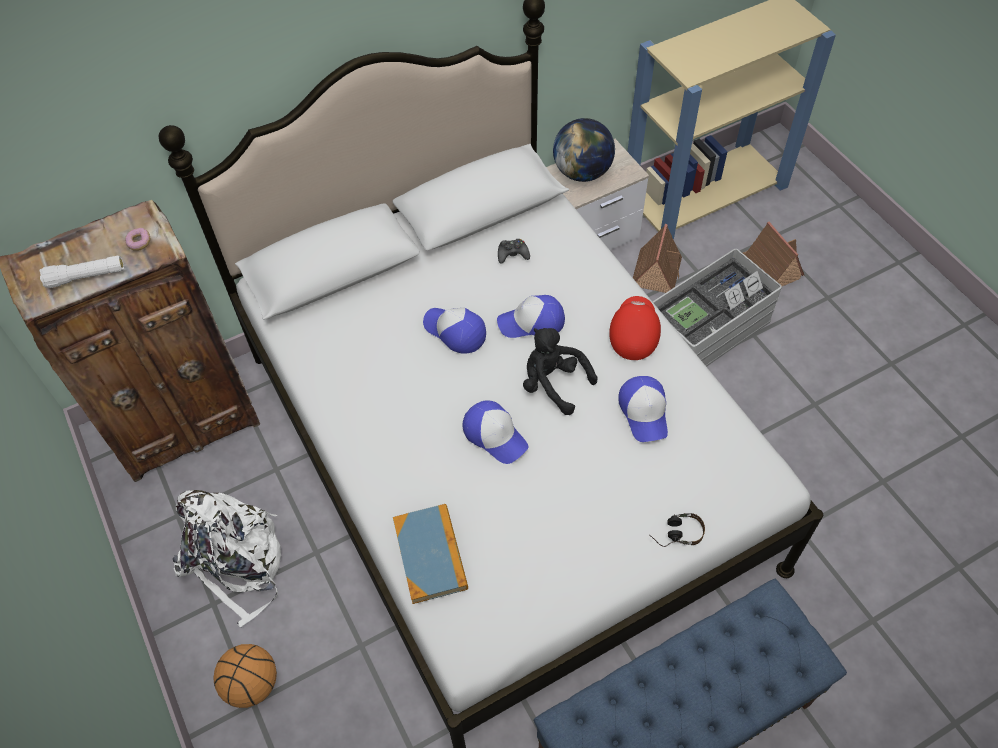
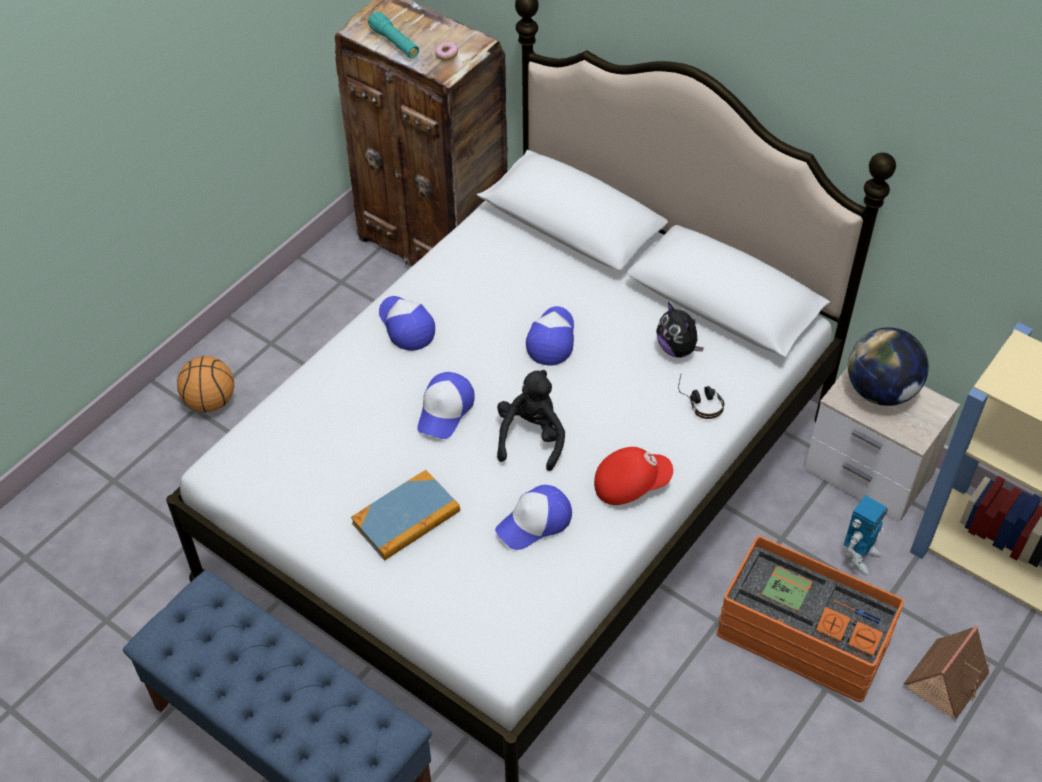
camera: 65 degrees right, 5 degrees down
white flashlight [40,256,124,288] -> turquoise flashlight [368,11,419,58]
white backpack [173,490,281,628] -> none
book [393,504,468,604] -> book moved to [351,470,460,561]
cap [497,295,565,338] -> cap moved to [379,296,435,351]
black game controller [498,239,530,263] -> plush toy [656,302,704,358]
toy house [633,224,682,293] -> toy robot [844,495,888,575]
headphones [649,513,705,547] -> headphones moved to [678,375,724,419]
grey storage box [653,249,782,367] -> orange storage box [716,536,904,702]

